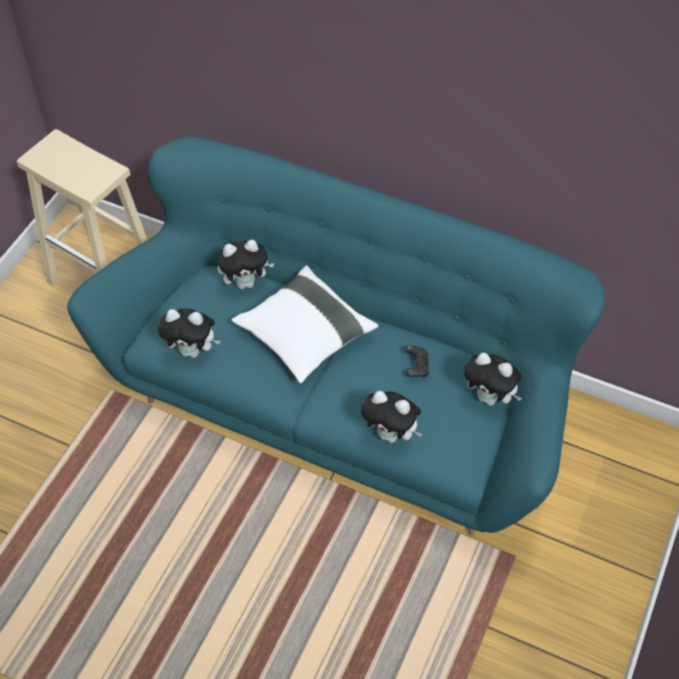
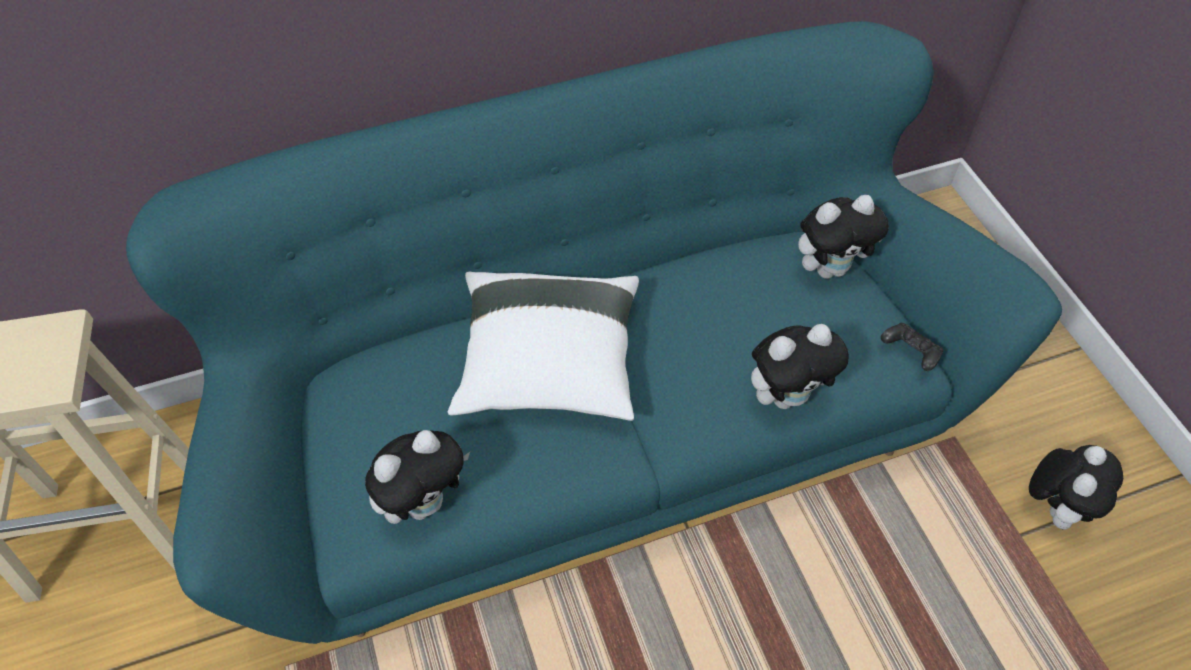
camera: 45 degrees left, 0 degrees up
plush toy [217,240,275,289] -> plush toy moved to [1029,445,1123,529]
black game controller [405,345,430,377] -> black game controller moved to [881,323,943,371]

